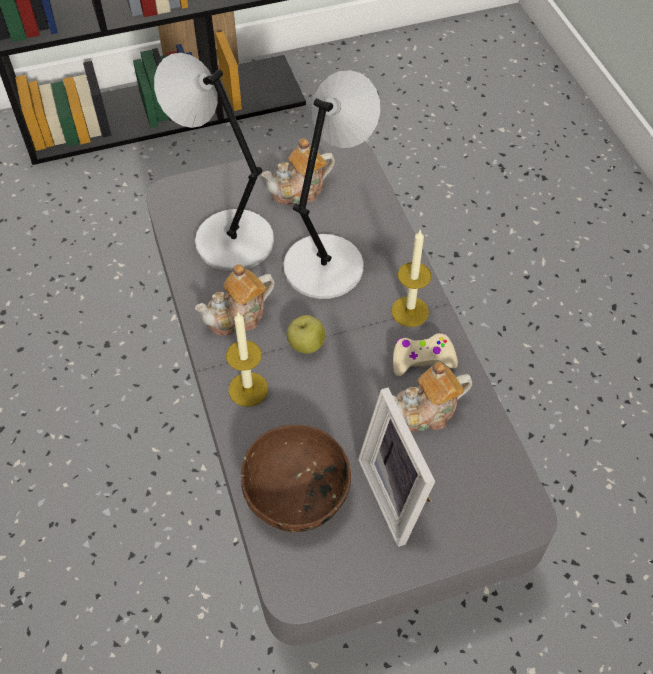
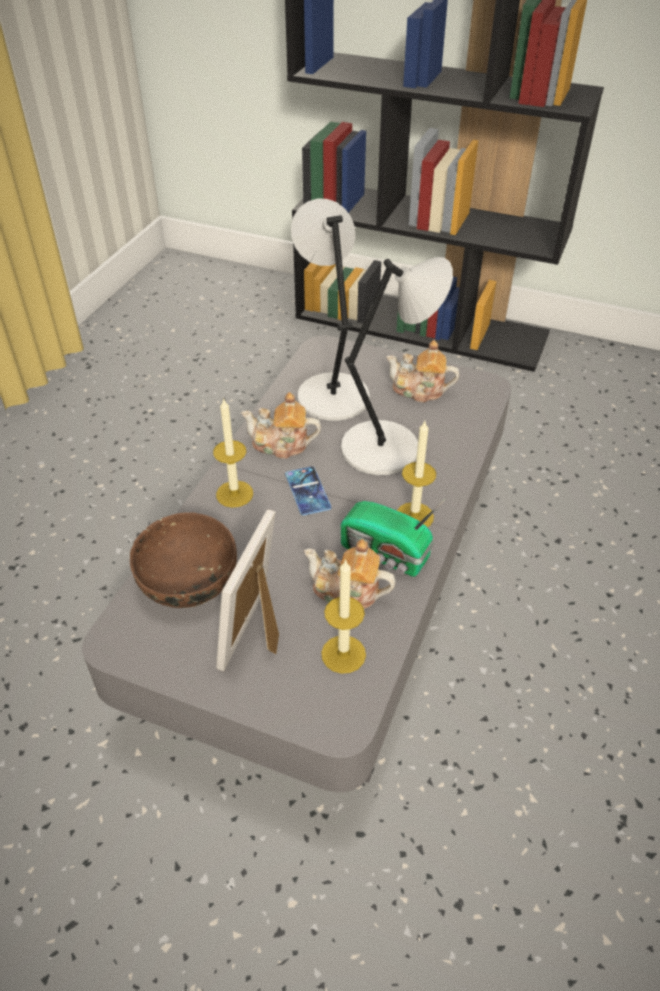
camera: 40 degrees right, 10 degrees down
apple [286,315,325,354] -> phone [285,466,331,516]
beige game controller [393,333,458,376] -> radio [341,498,446,577]
none -> candle [321,559,366,674]

